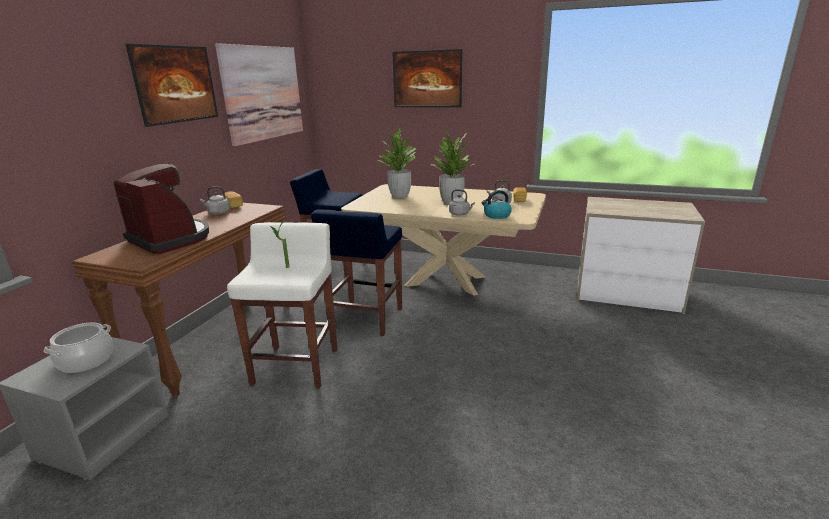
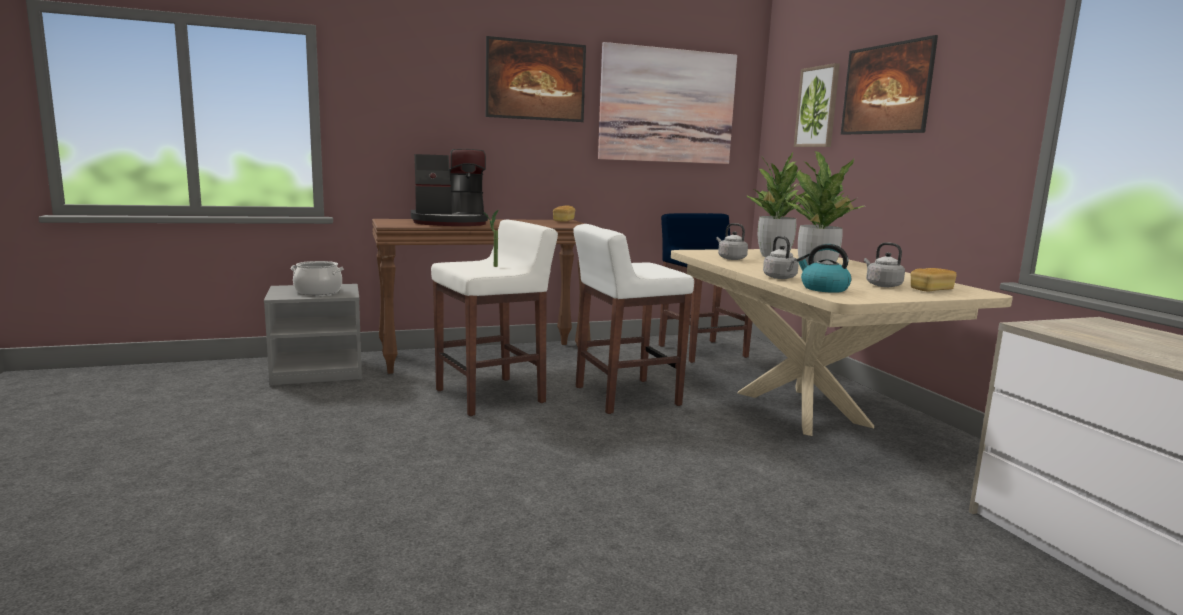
camera: 50 degrees right, 10 degrees down
coffee machine [114,163,209,254] -> coffee machine turned 75 degrees clockwise [411,149,488,226]
grey kettle [200,186,230,215] -> grey kettle moved to [716,223,748,260]
blue stool [311,209,402,336] -> white stool [573,224,694,414]
none -> picture [794,63,840,147]

